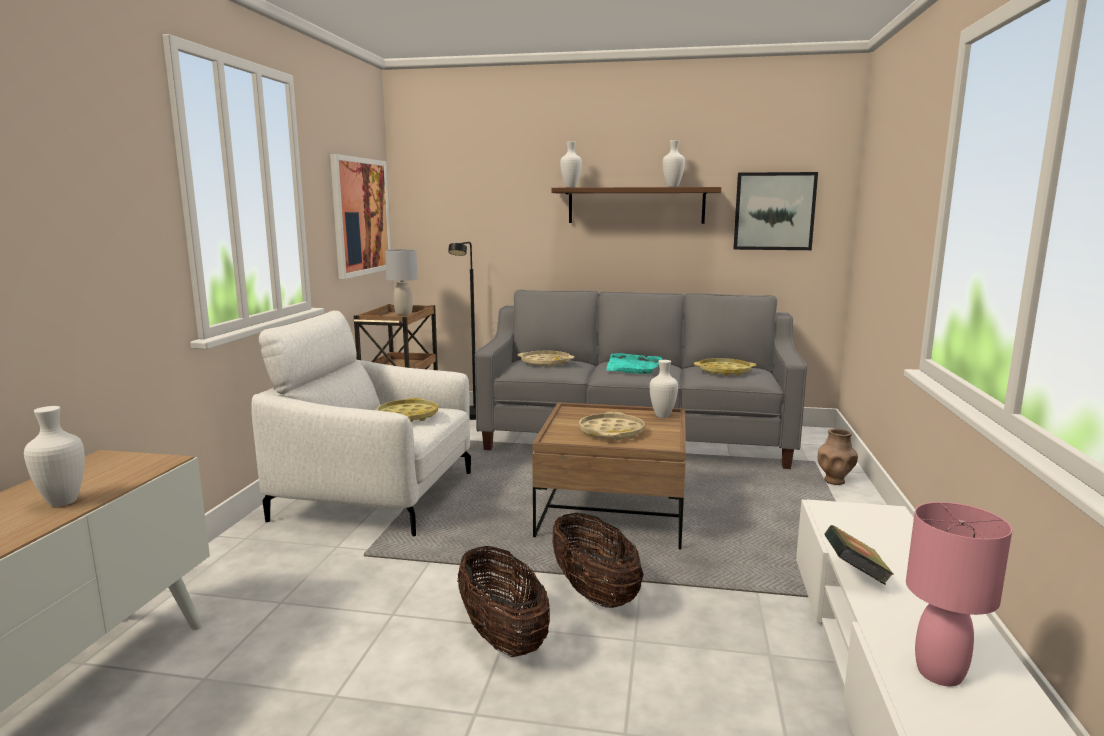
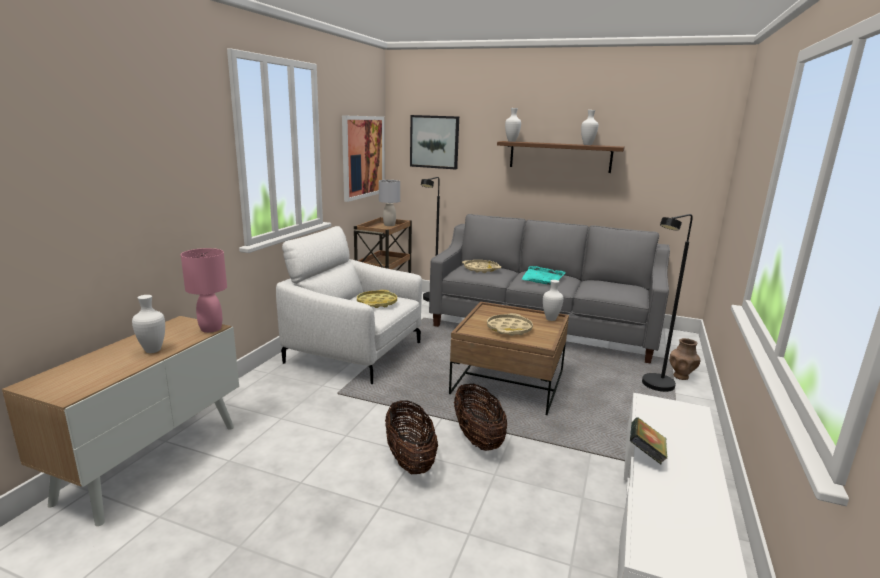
camera: 10 degrees right, 5 degrees up
yellow tray [694,358,756,376] -> none
picture [733,172,818,250] -> picture moved to [410,115,459,170]
pink table lamp [906,502,1012,686] -> pink table lamp moved to [181,248,227,333]
none -> black floor lamp [642,214,693,392]

